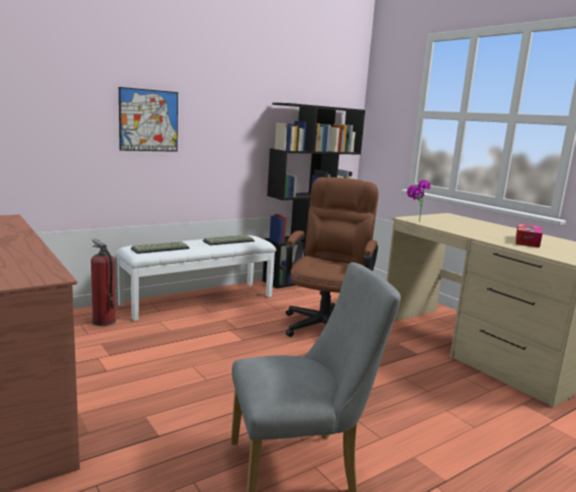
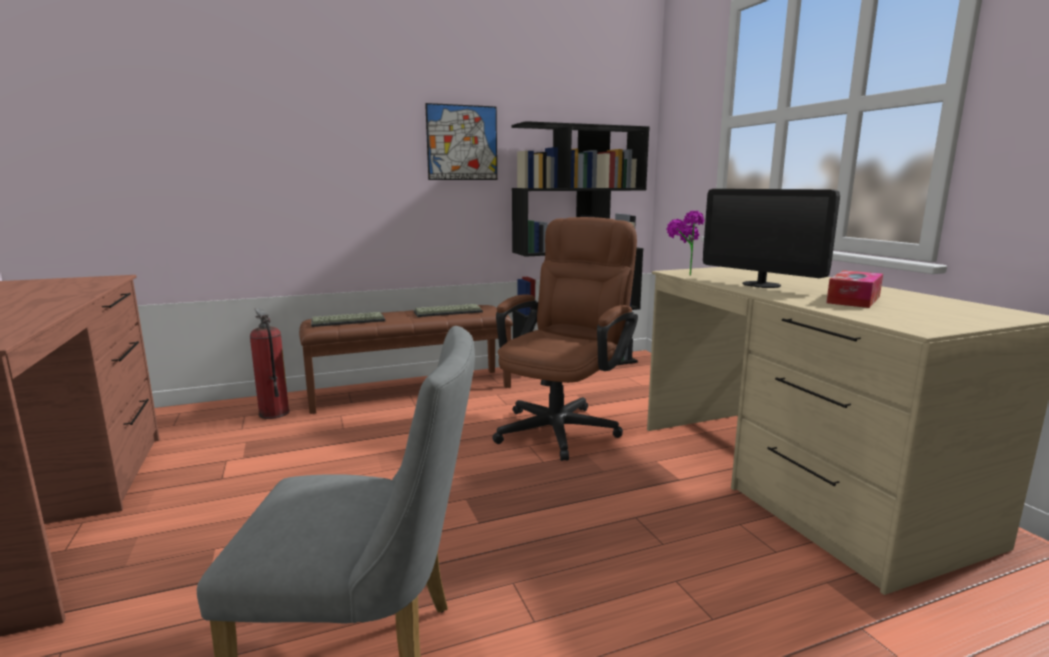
camera: 15 degrees right, 0 degrees up
white bench [116,235,276,321] -> brown bench [299,305,513,414]
picture [119,87,178,152] -> picture moved to [425,103,497,180]
none -> monitor [703,189,840,288]

